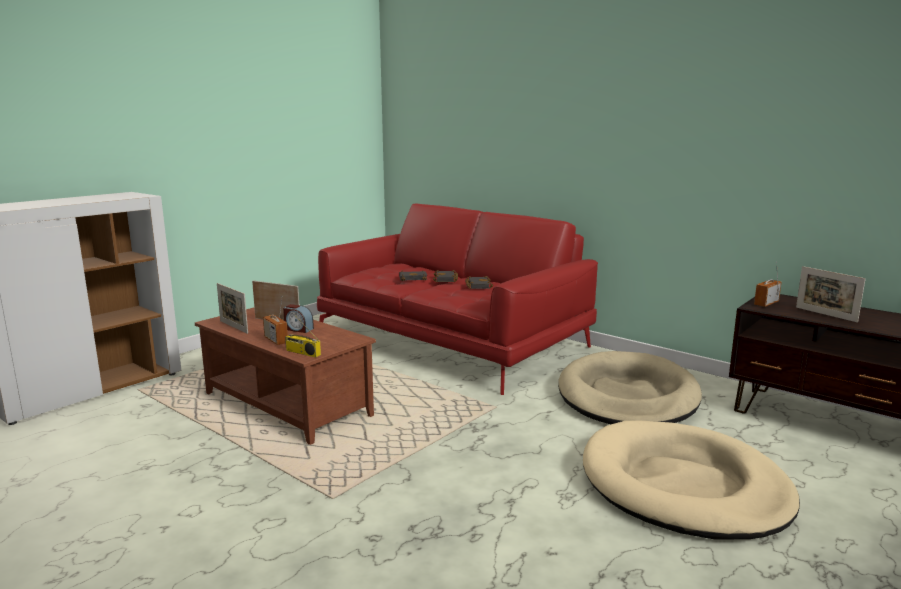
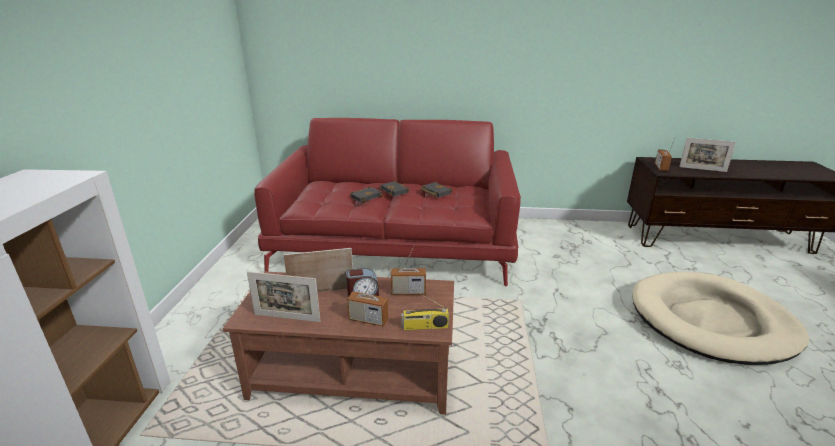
camera: 35 degrees left, 10 degrees up
beige dog bed [558,351,702,424] -> none
none -> radio [391,244,426,295]

